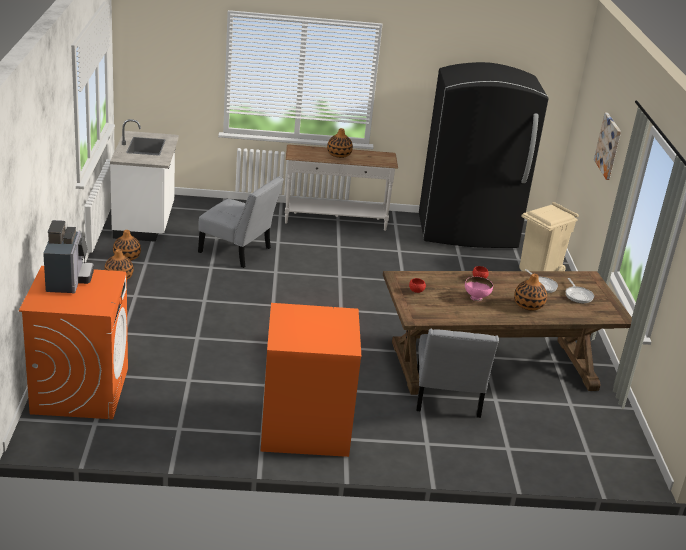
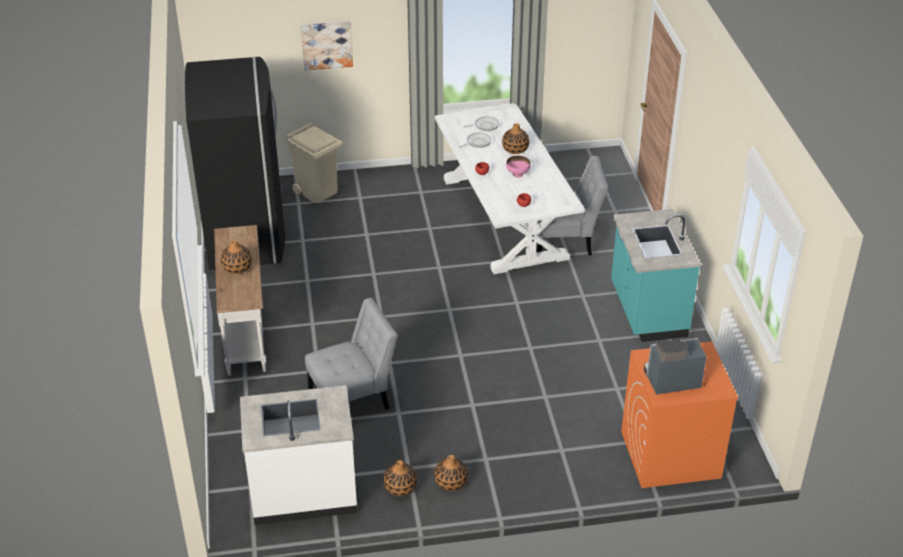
camera: 95 degrees left, 10 degrees up
grey chair [198,176,284,268] -> grey chair turned 45 degrees clockwise [305,298,397,410]
orange washing machine [260,303,361,457] -> turquoise counter [611,209,701,342]
brown dining table [383,271,632,395] -> white dining table [435,103,585,274]

